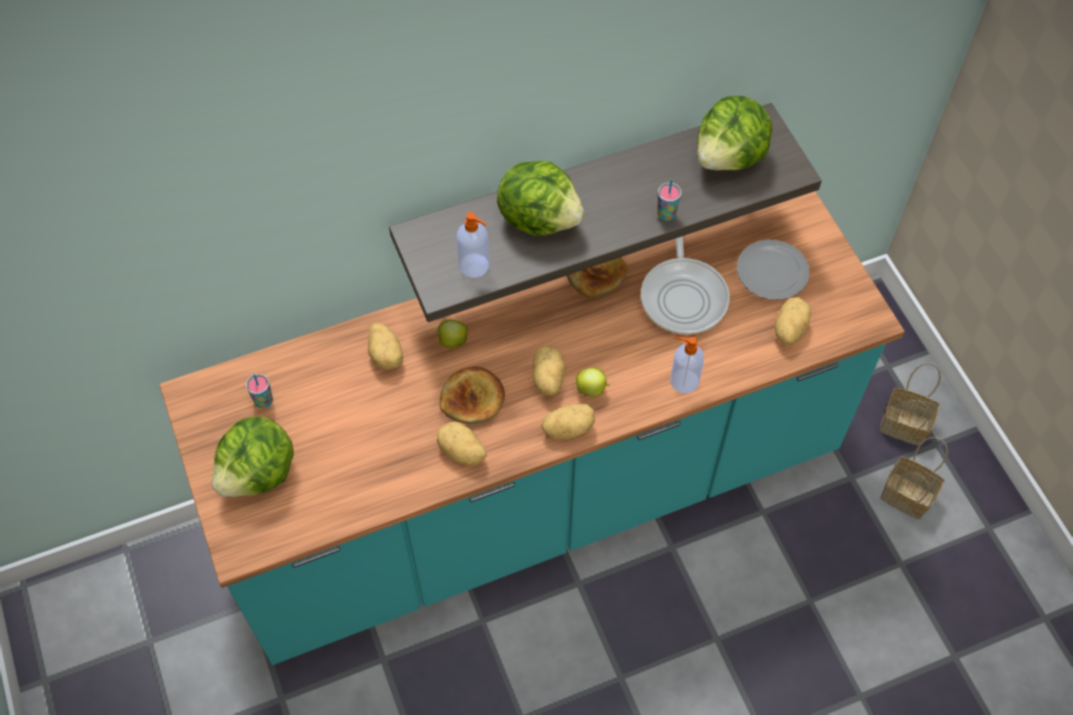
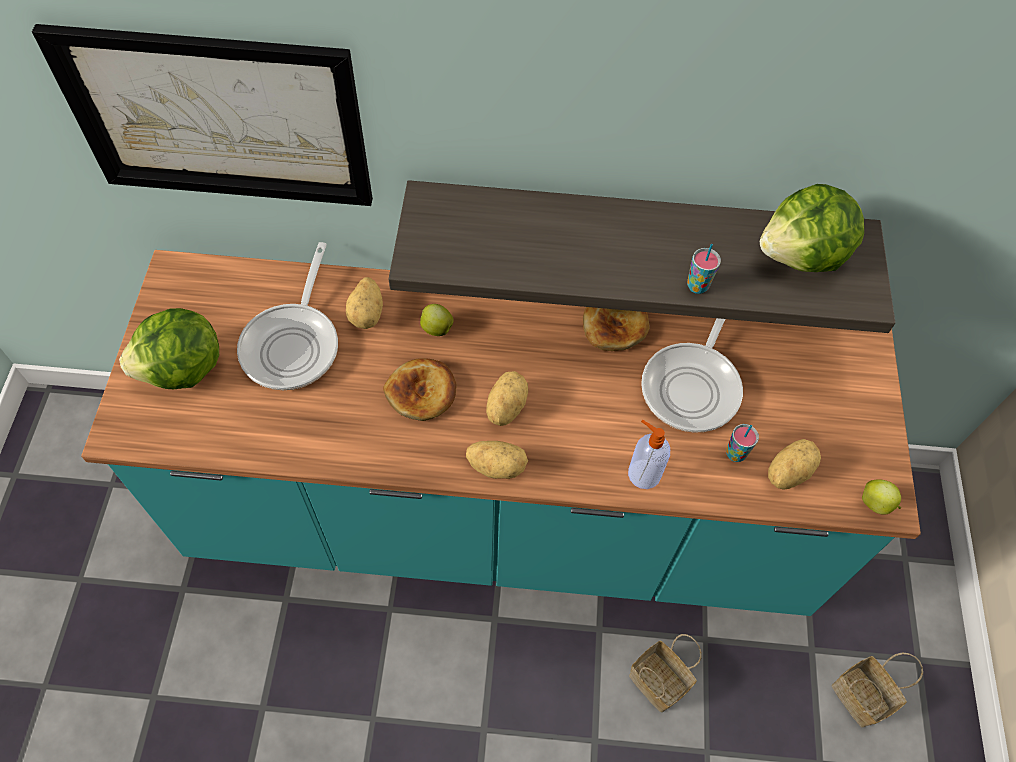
camera: 25 degrees right, 0 degrees up
cup [246,374,273,408] -> cup moved to [726,424,759,462]
potato [437,422,487,465] -> none
soap dispenser [457,212,489,278] -> none
lettuce [497,161,584,236] -> none
apple [576,368,610,397] -> apple moved to [862,480,901,515]
plate [737,240,810,300] -> none
basket [880,363,941,446] -> basket moved to [629,634,702,713]
none -> picture [32,24,373,206]
none -> frying pan [237,242,338,390]

